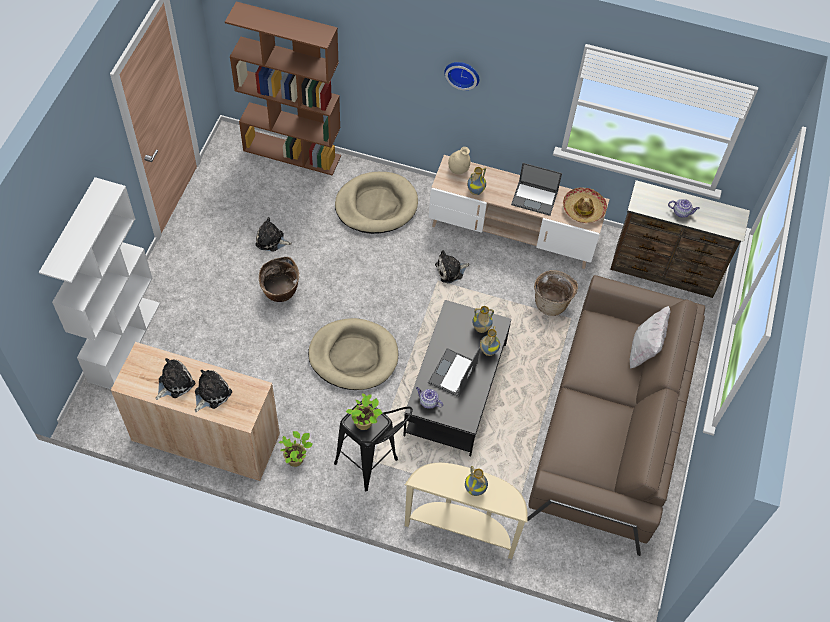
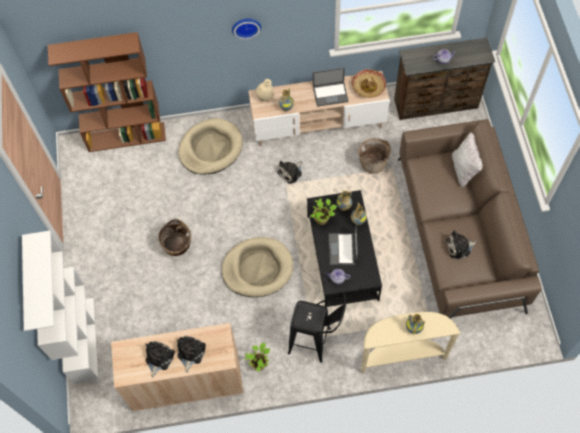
camera: 20 degrees left, 5 degrees up
plush toy [255,217,292,252] -> plush toy moved to [446,230,477,259]
potted plant [346,393,382,430] -> potted plant moved to [311,198,337,225]

